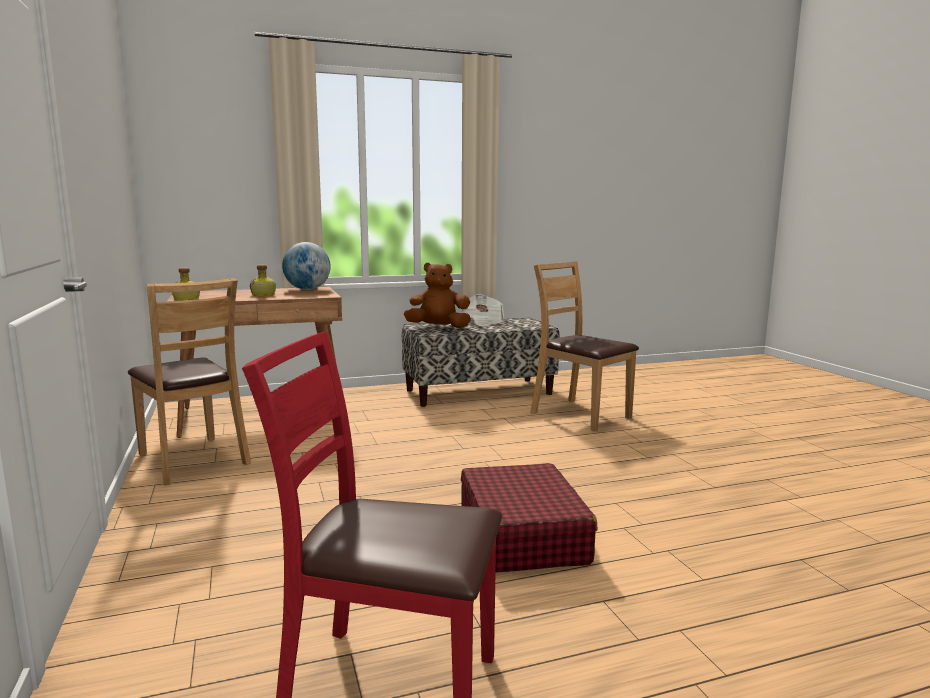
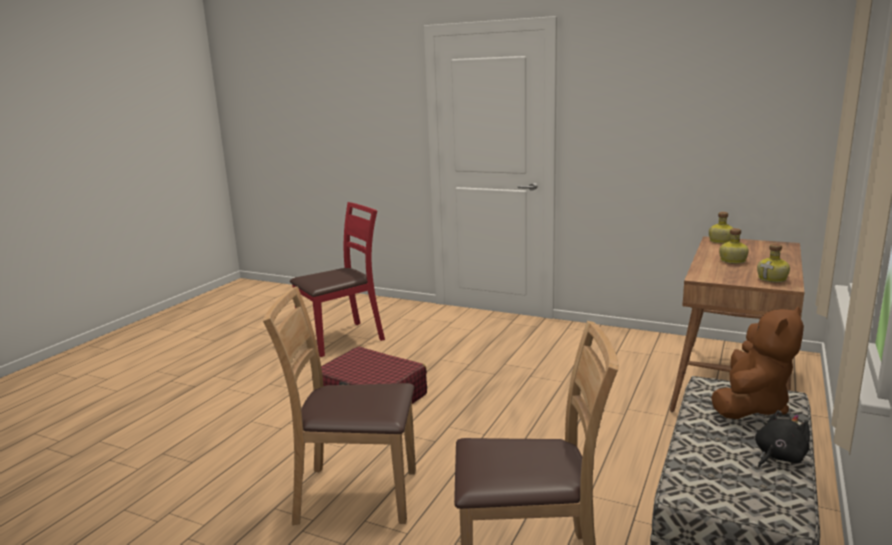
camera: 135 degrees right, 5 degrees up
brown chair [128,278,251,485] -> brown chair moved to [263,286,416,525]
globe [282,242,331,290] -> bottle [757,244,790,283]
newspaper [462,294,504,326] -> black plush toy [755,410,810,468]

